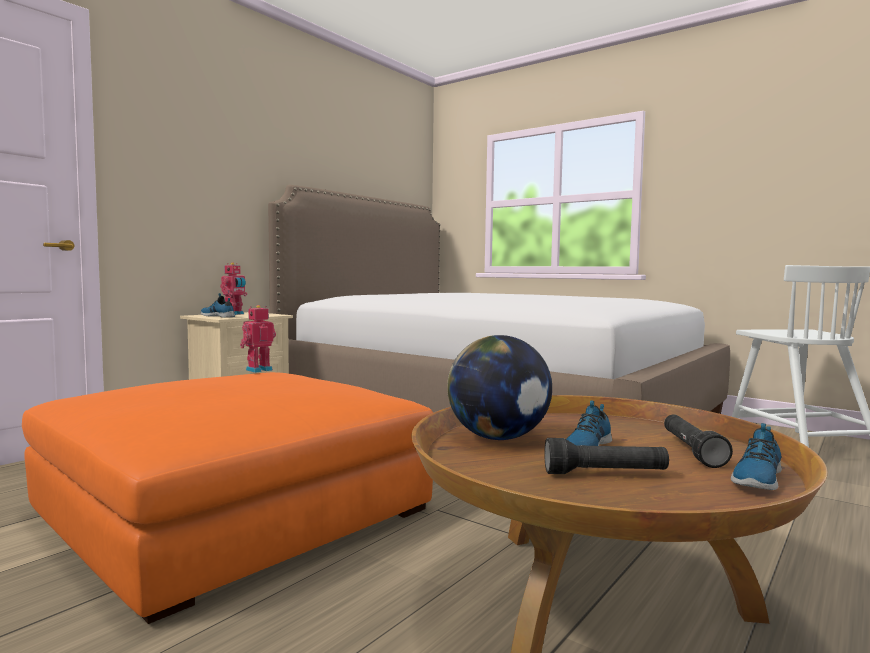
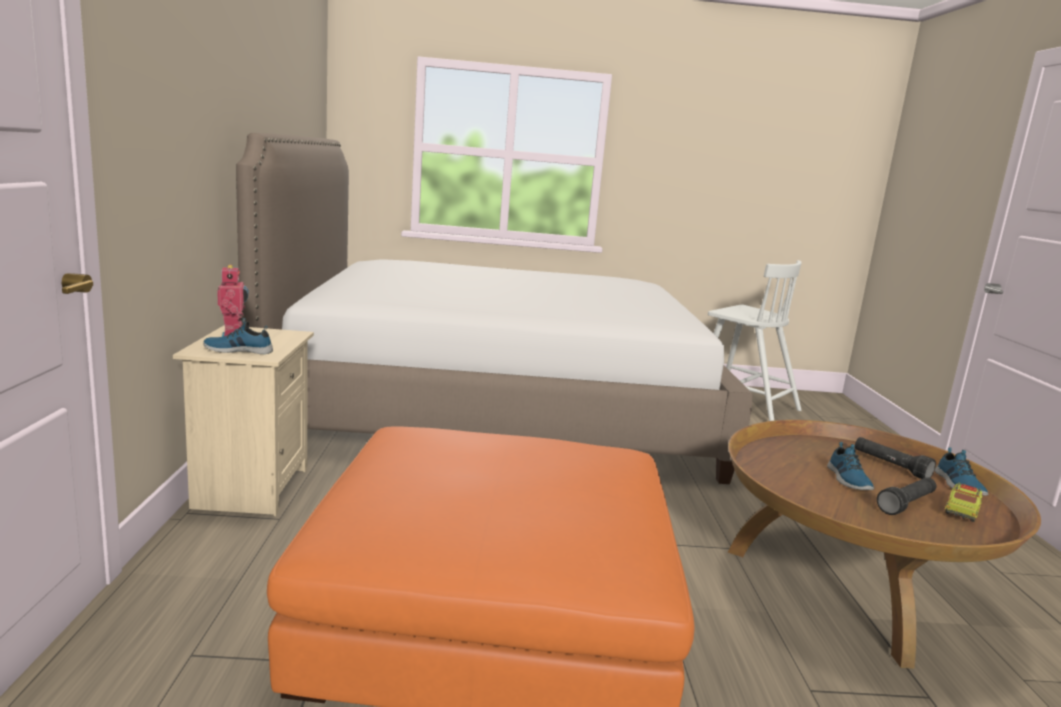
camera: 40 degrees left, 10 degrees up
toy robot [240,305,276,373] -> none
globe [447,335,552,440] -> none
none -> toy truck [945,483,983,522]

